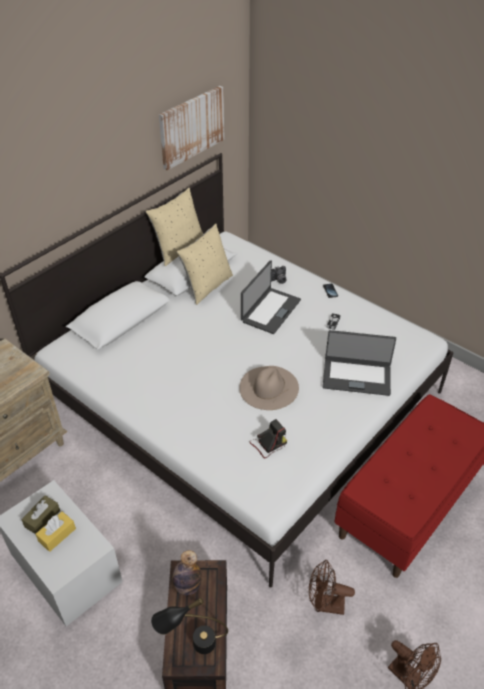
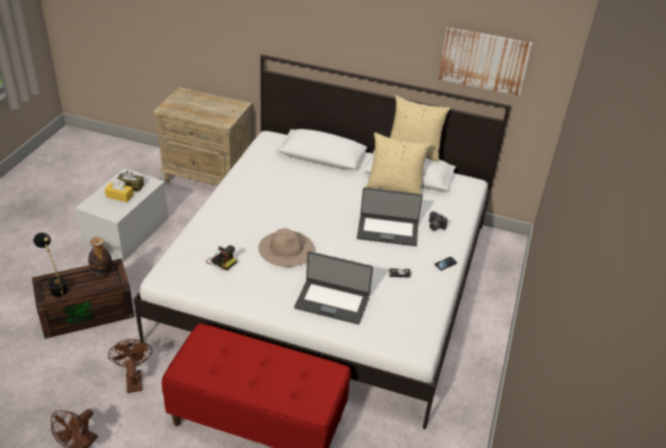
camera: 65 degrees right, 5 degrees down
laptop [323,330,396,396] -> laptop turned 60 degrees counterclockwise [294,251,373,325]

